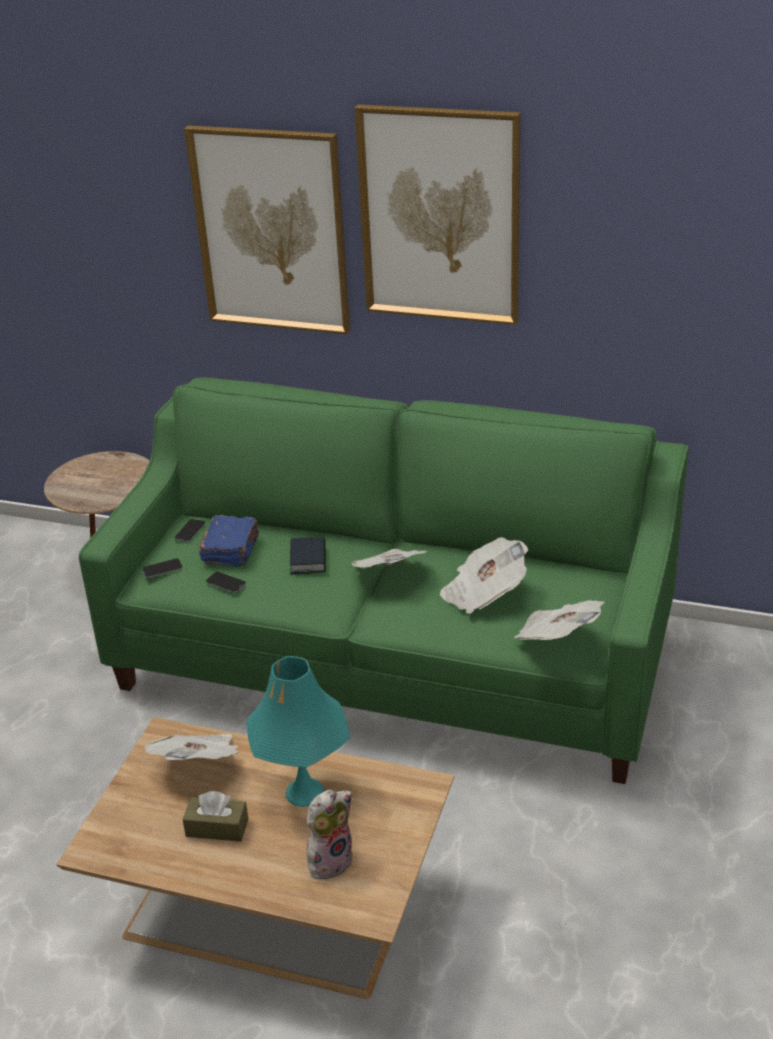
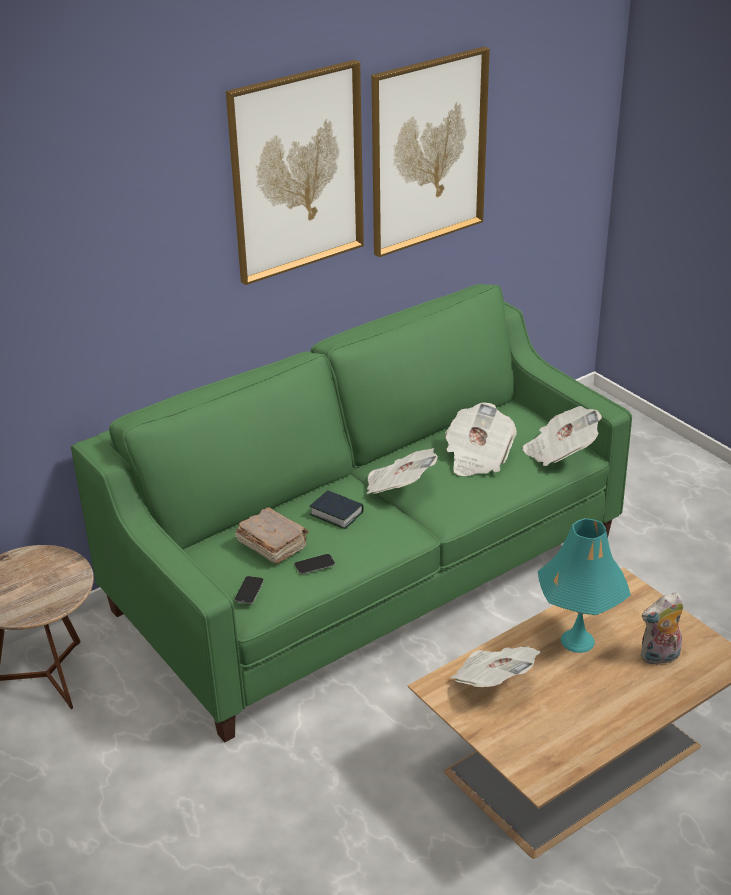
camera: 55 degrees left, 0 degrees up
phone [174,519,205,542] -> none
brown tissue box [182,791,248,842] -> none
picture [184,125,350,334] -> picture moved to [371,47,490,257]
blue book [199,515,259,566] -> brown book [236,508,309,564]
plush toy [307,790,353,882] -> plush toy turned 105 degrees counterclockwise [641,592,684,665]

